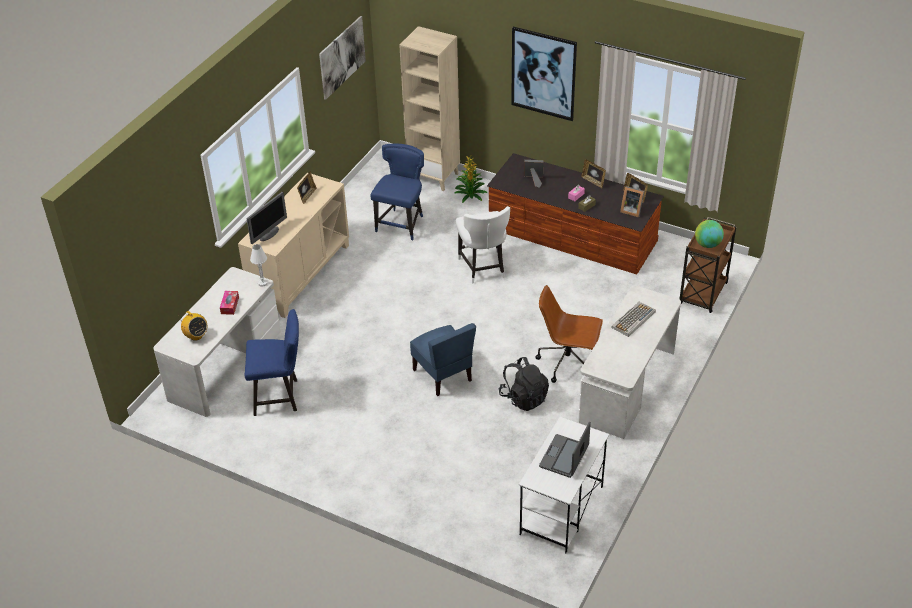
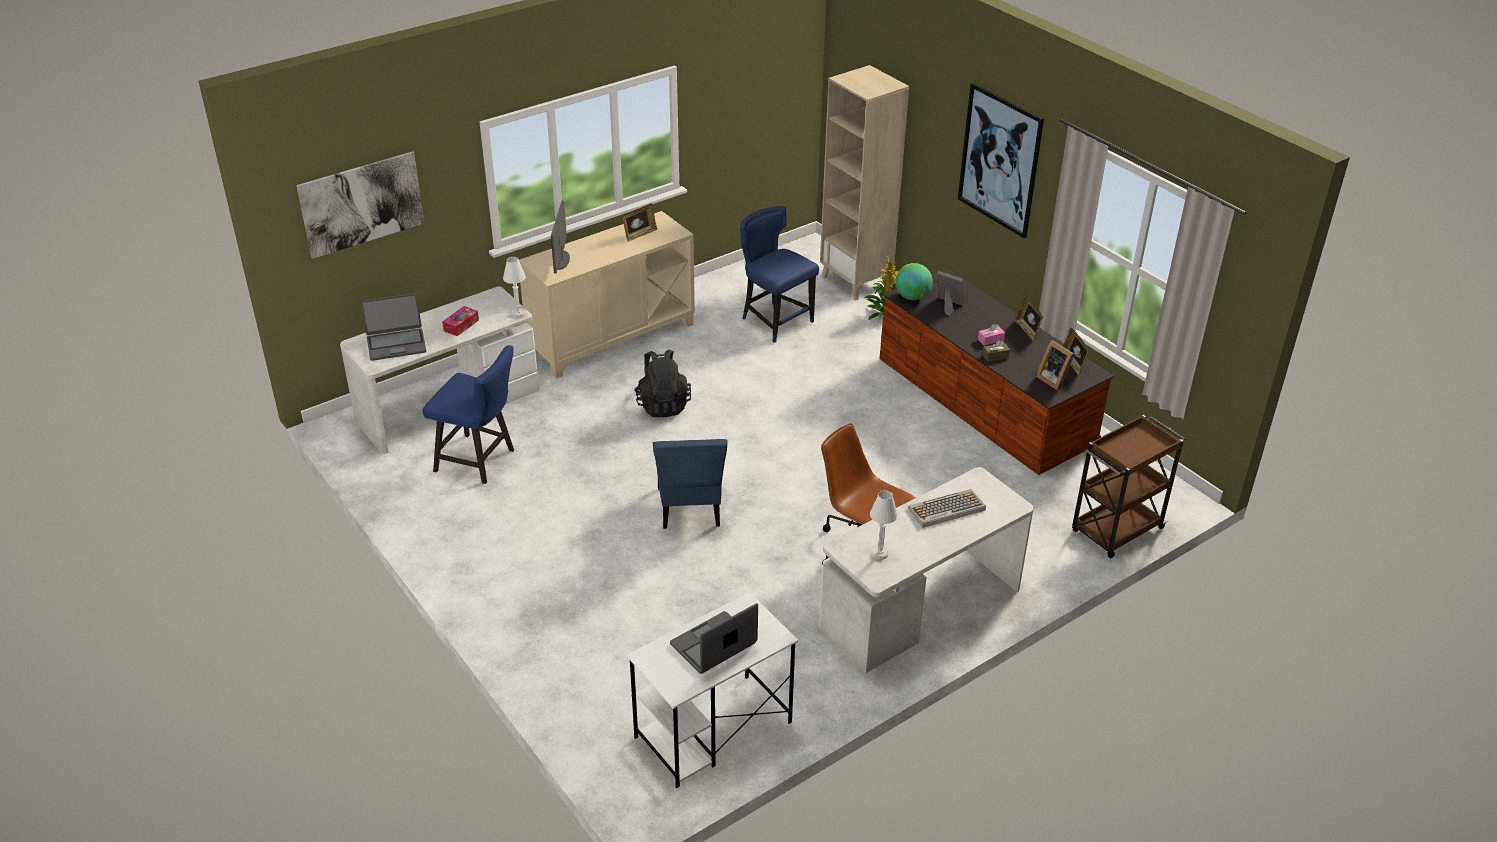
camera: 25 degrees right, 5 degrees down
radio [178,311,207,341] -> laptop [361,293,426,361]
monitor [247,192,287,244] -> monitor turned 120 degrees clockwise [551,201,570,274]
picture [319,16,366,100] -> picture moved to [296,151,424,259]
blue chair [370,144,424,240] -> blue chair turned 90 degrees counterclockwise [740,206,819,343]
white chair [456,206,510,284] -> none
black backpack [499,357,549,411] -> black backpack moved to [634,349,691,417]
globe [695,220,724,248] -> globe moved to [895,263,933,300]
none -> white table lamp [870,490,898,560]

